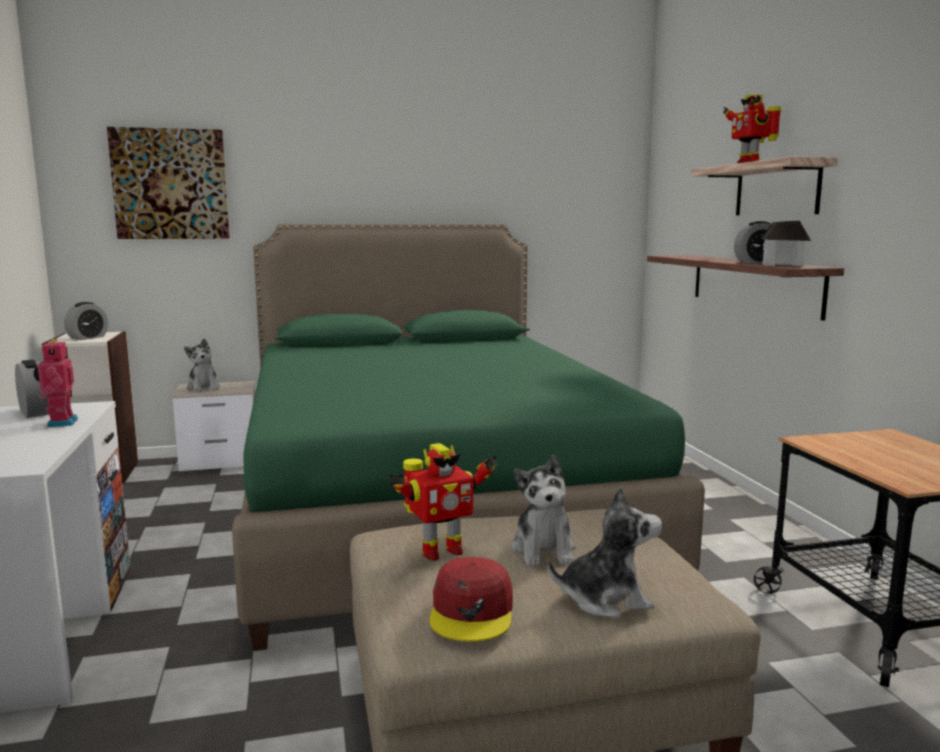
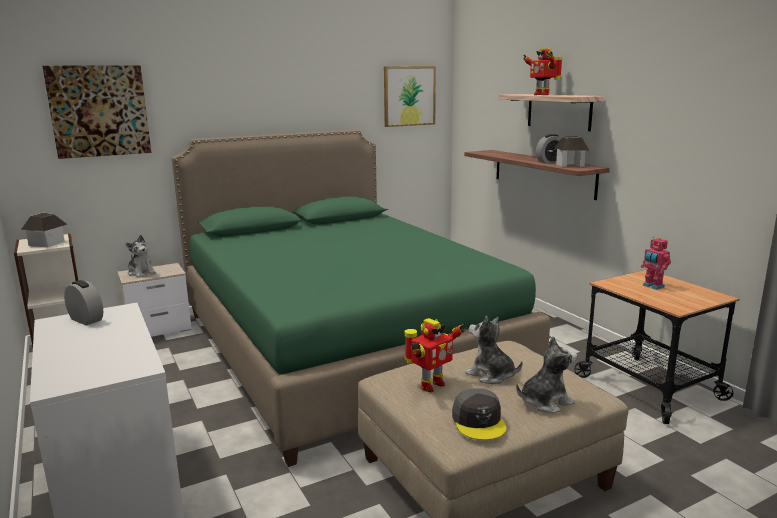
camera: 15 degrees left, 5 degrees up
toy robot [33,339,78,427] -> toy robot moved to [641,237,671,290]
alarm clock [64,302,108,340] -> toy house [21,213,67,247]
red cap [429,557,513,641] -> grey cap [452,388,507,440]
plush toy [511,455,575,566] -> plush toy turned 150 degrees clockwise [465,316,523,384]
none -> picture [384,66,436,127]

